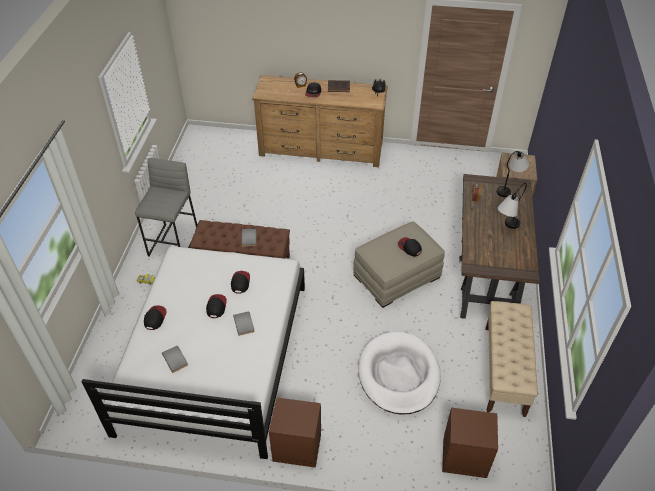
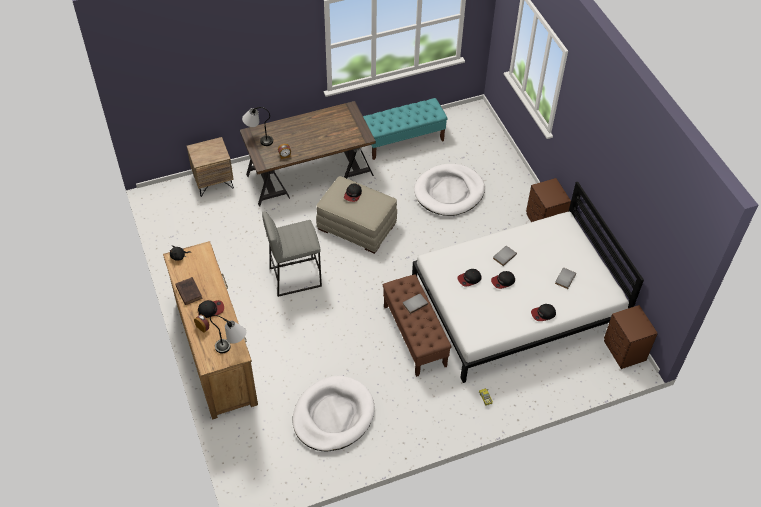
camera: 120 degrees left, 5 degrees up
grey stool [135,158,197,257] -> grey stool moved to [262,211,322,297]
brown nightstand [442,408,498,478] -> brown nightstand moved to [604,305,658,369]
beige bench [485,301,538,417] -> turquoise bench [363,98,448,160]
table lamp [498,183,527,229] -> table lamp moved to [210,315,246,353]
none -> white dog bed [293,376,374,451]

